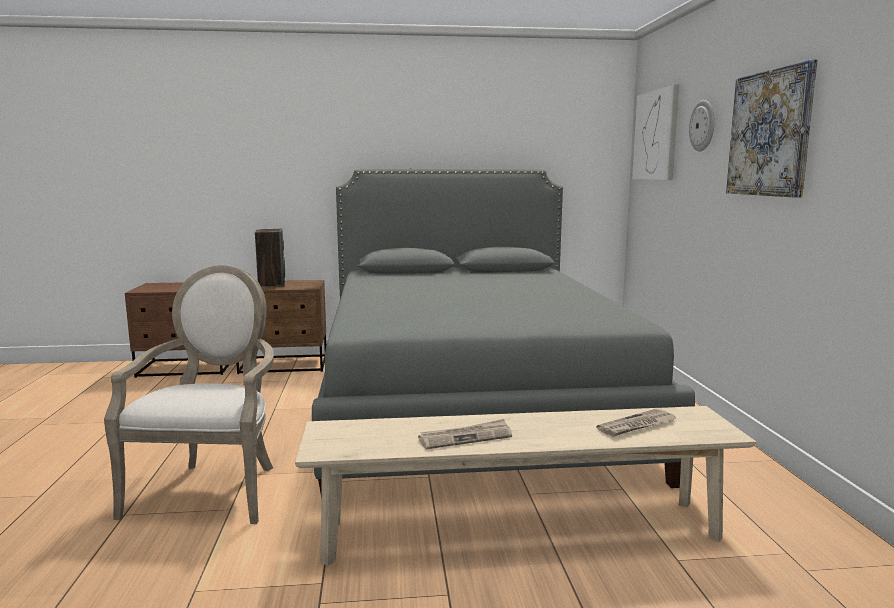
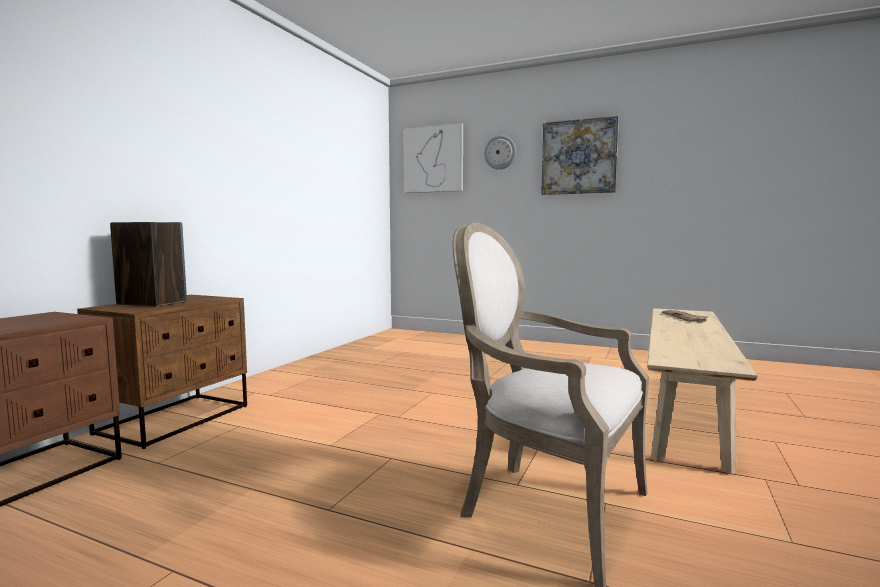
camera: 60 degrees left, 5 degrees down
grey bed [312,169,695,493] -> none
newspaper [418,419,512,449] -> none

